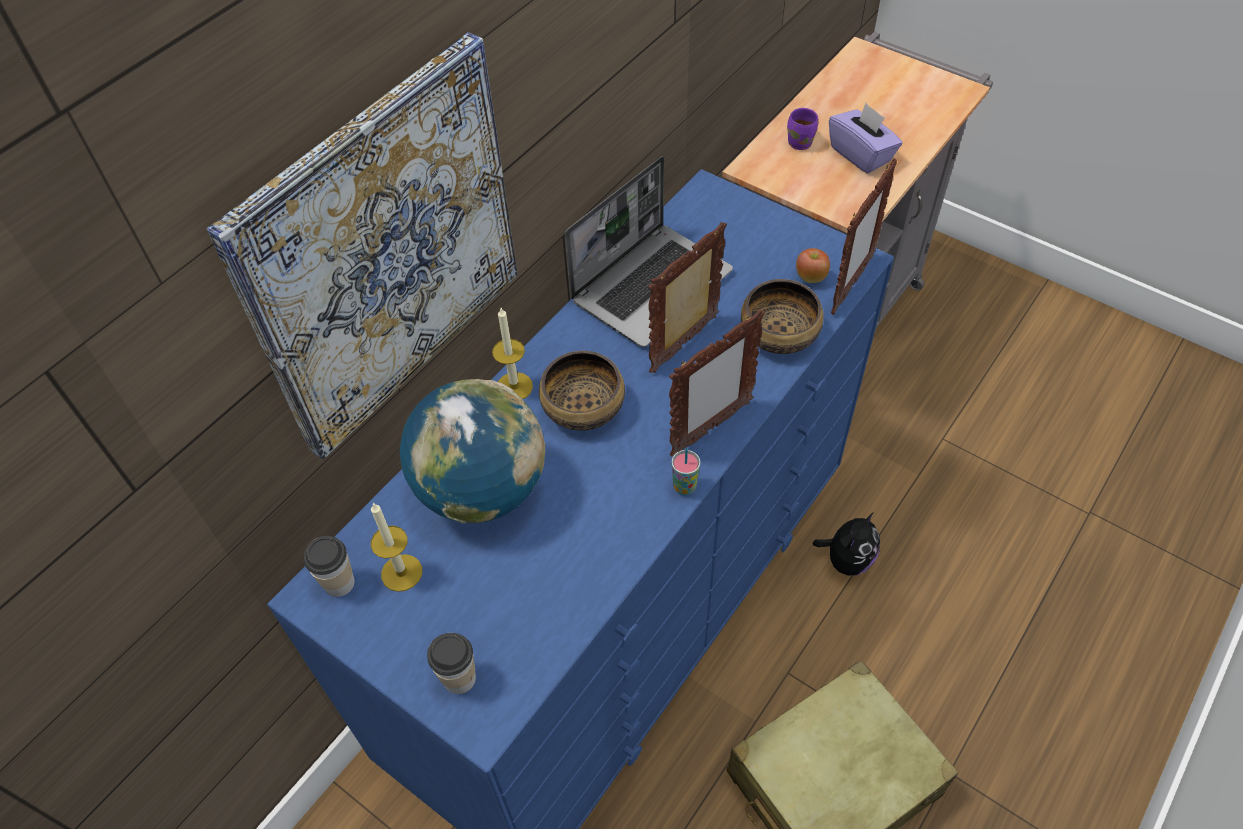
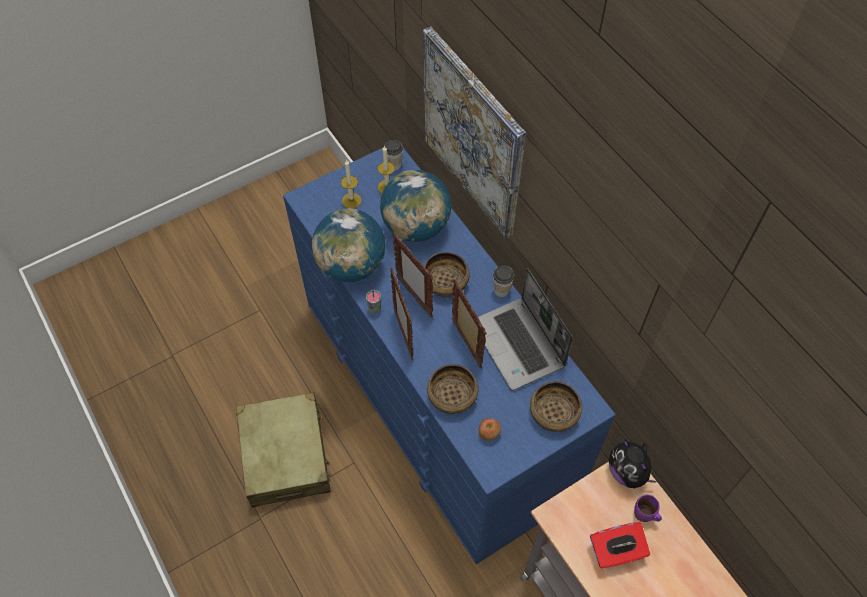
camera: 110 degrees right, 5 degrees up
cup [427,633,476,694] -> cup moved to [493,266,514,297]
candle [492,308,533,399] -> candle moved to [341,159,362,208]
plush toy [813,512,880,575] -> plush toy moved to [609,439,657,488]
purple tissue box [829,103,902,174] -> red tissue box [590,522,650,568]
picture frame [831,159,897,315] -> picture frame moved to [393,234,433,318]
none -> globe [312,208,386,282]
none -> bowl [530,381,582,432]

